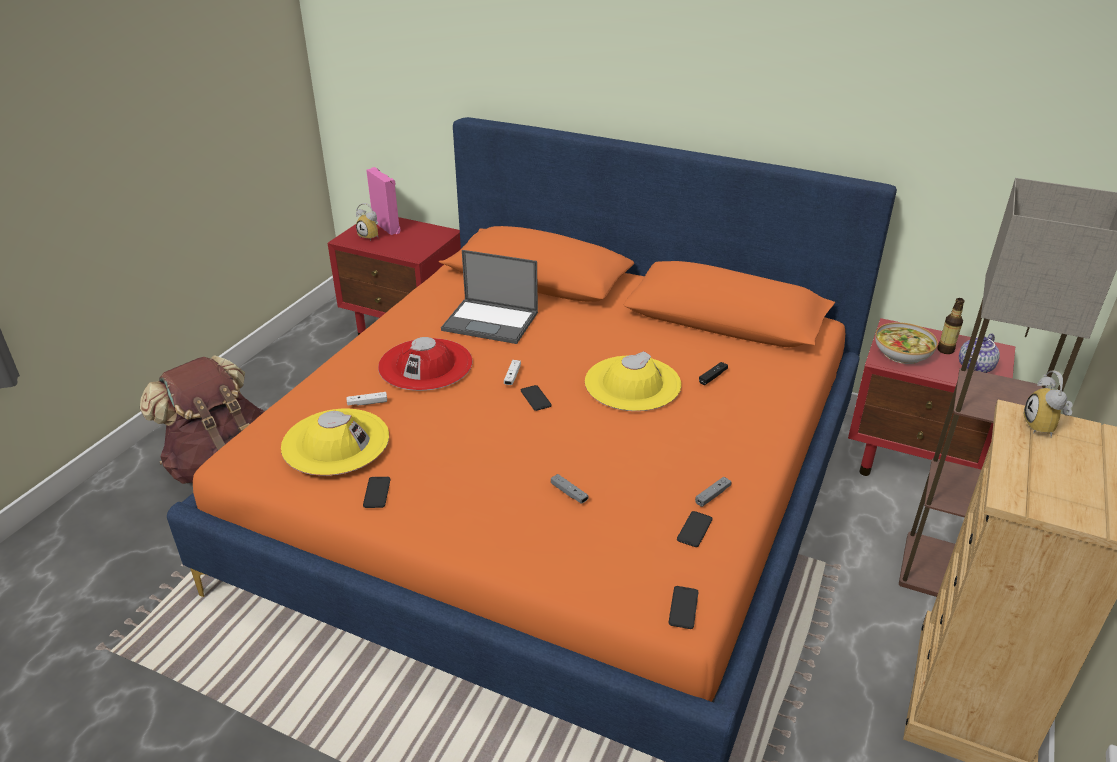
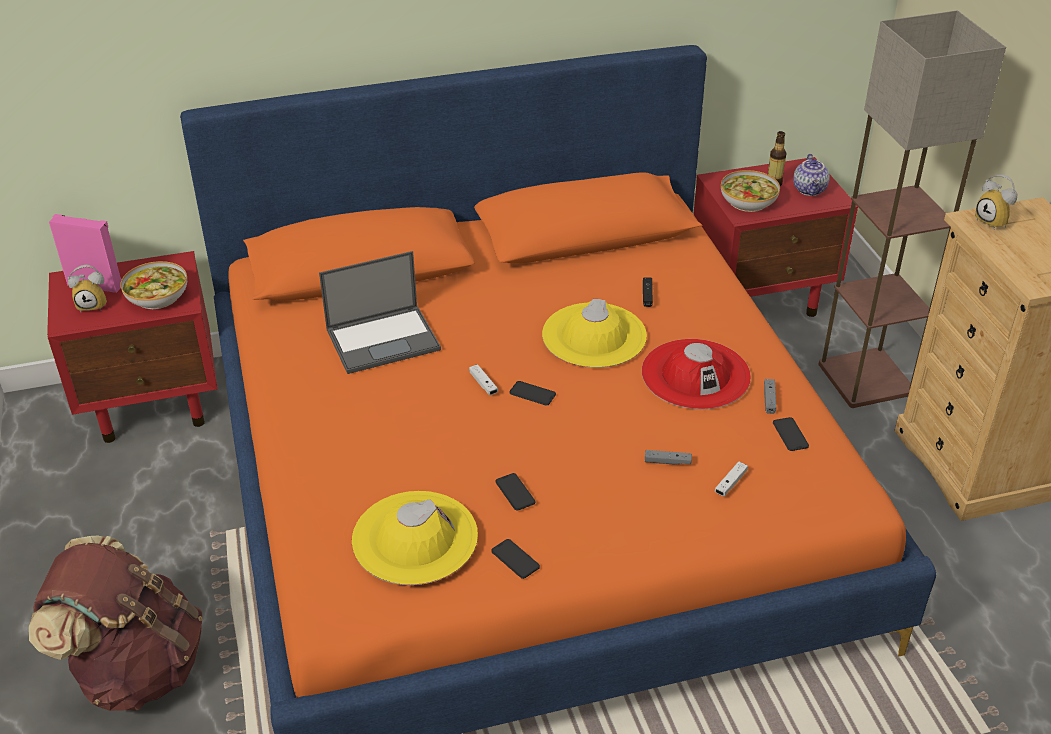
camera: 40 degrees left, 5 degrees up
white game controller [347,392,387,405] -> white game controller moved to [715,462,748,496]
red hat [378,337,473,391] -> red hat moved to [642,339,751,409]
phone [668,586,698,629] -> phone moved to [496,473,535,511]
none -> bowl [120,261,187,309]

